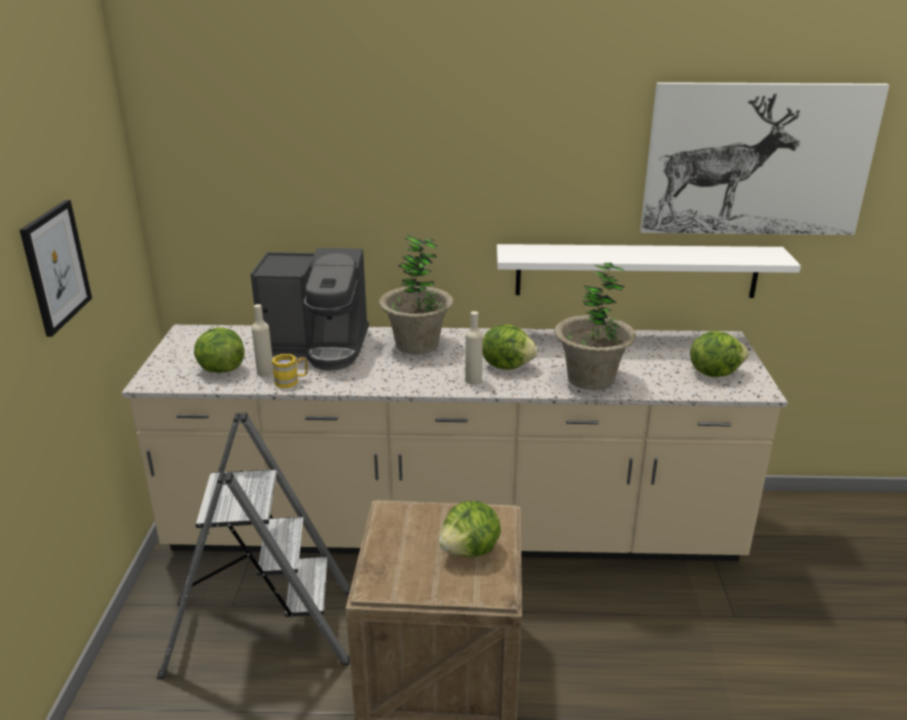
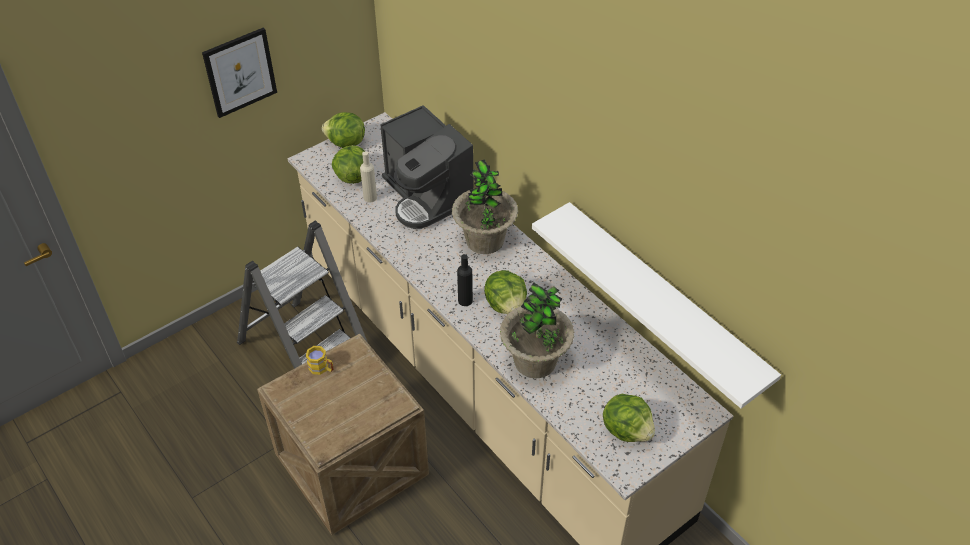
camera: 50 degrees right, 20 degrees up
yellow mug [272,354,307,388] -> yellow mug moved to [306,346,333,375]
lettuce [438,501,501,557] -> lettuce moved to [322,112,365,148]
beige bottle [465,311,483,385] -> black bottle [457,254,473,306]
picture [640,82,889,235] -> none

